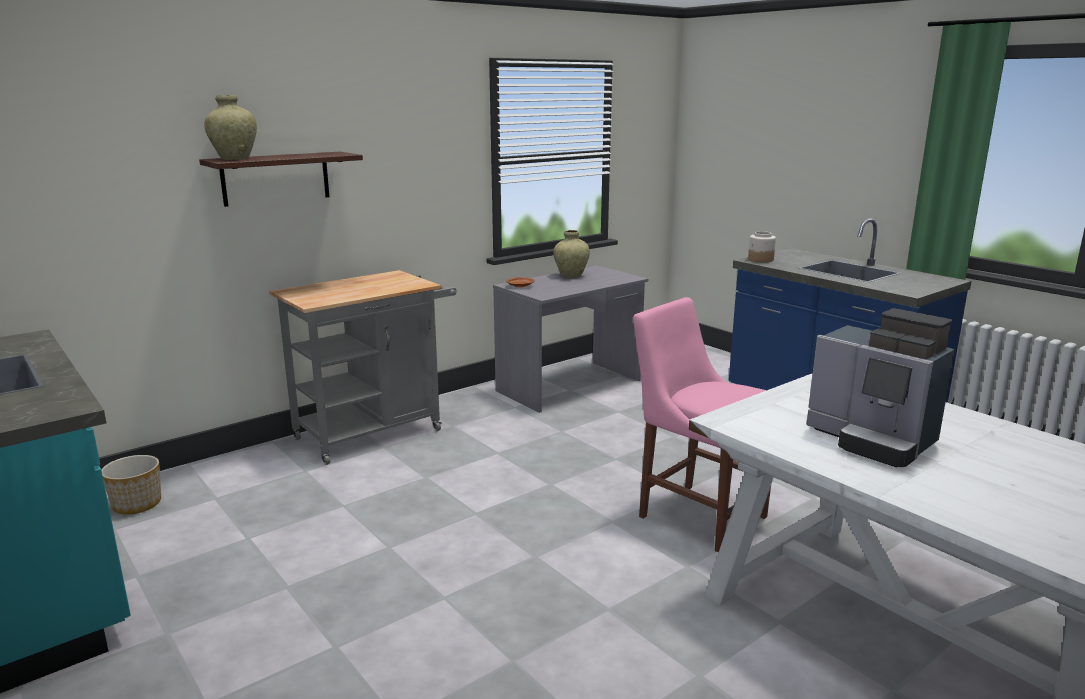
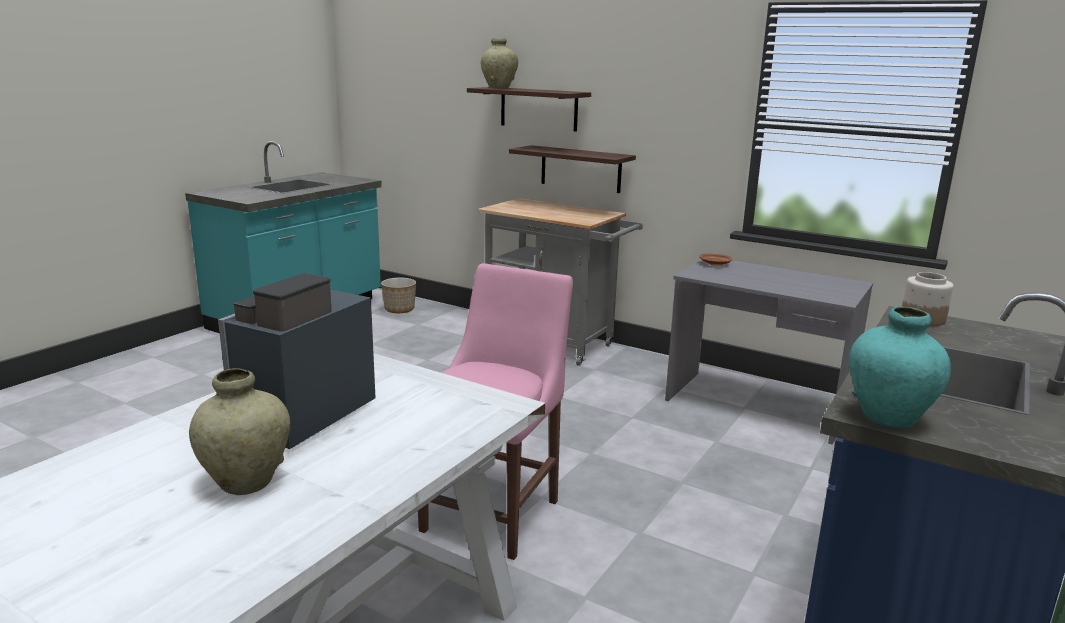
camera: 70 degrees right, 0 degrees up
beige vase [554,230,590,278] -> beige vase moved to [189,368,290,495]
none -> shelf [509,145,636,193]
none -> turquoise vase [849,307,951,428]

